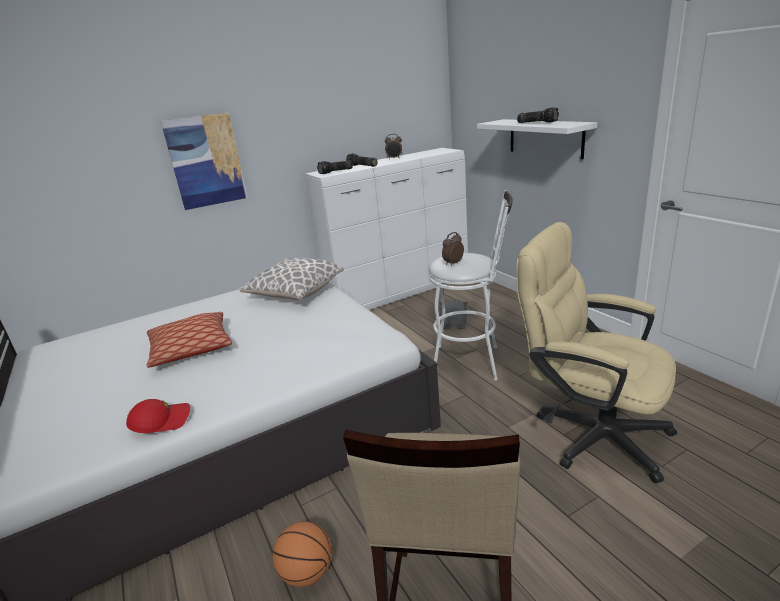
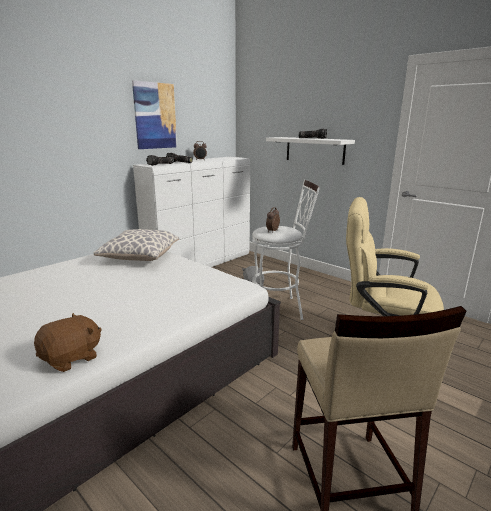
camera: 20 degrees left, 5 degrees down
red cap [126,399,190,433] -> brown plush toy [34,313,102,372]
pillow [146,312,232,368] -> none
picture [161,113,247,210] -> picture moved to [132,80,177,149]
basketball [272,521,332,587] -> none

